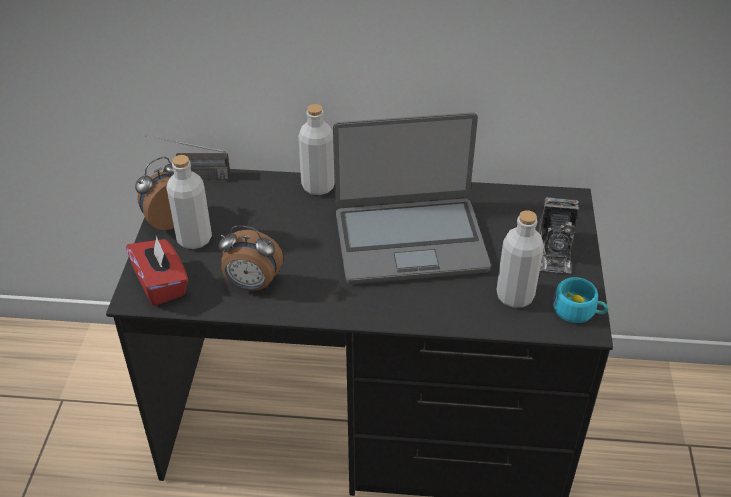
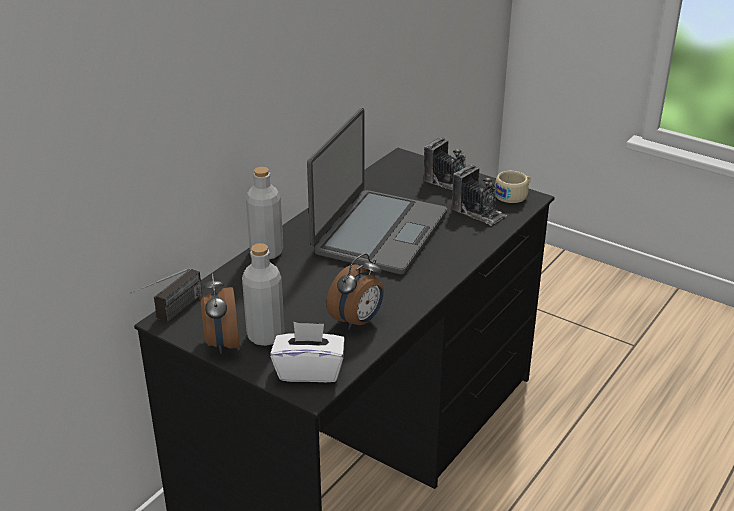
camera: 60 degrees left, 10 degrees down
red tissue box [126,237,188,306] -> white tissue box [270,322,345,382]
grey bottle [496,210,544,308] -> camera [452,165,507,226]
turquoise cup [553,277,608,323] -> beige cup [494,171,531,203]

